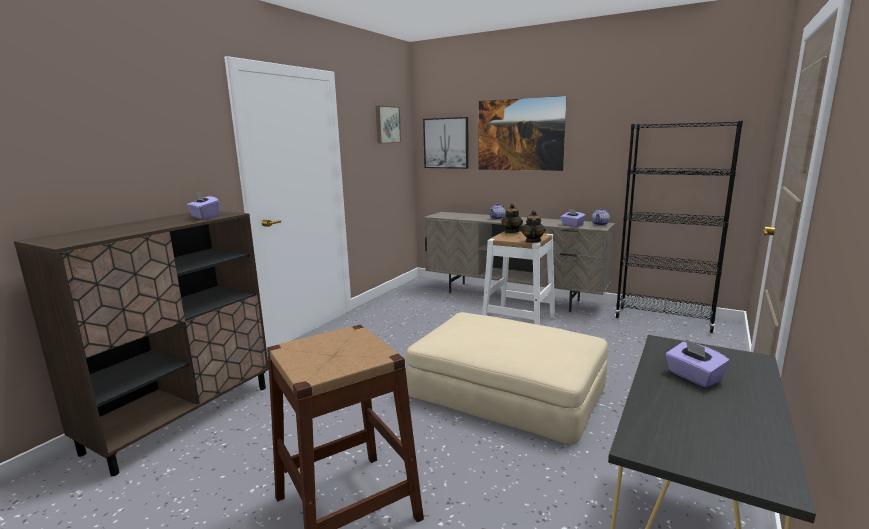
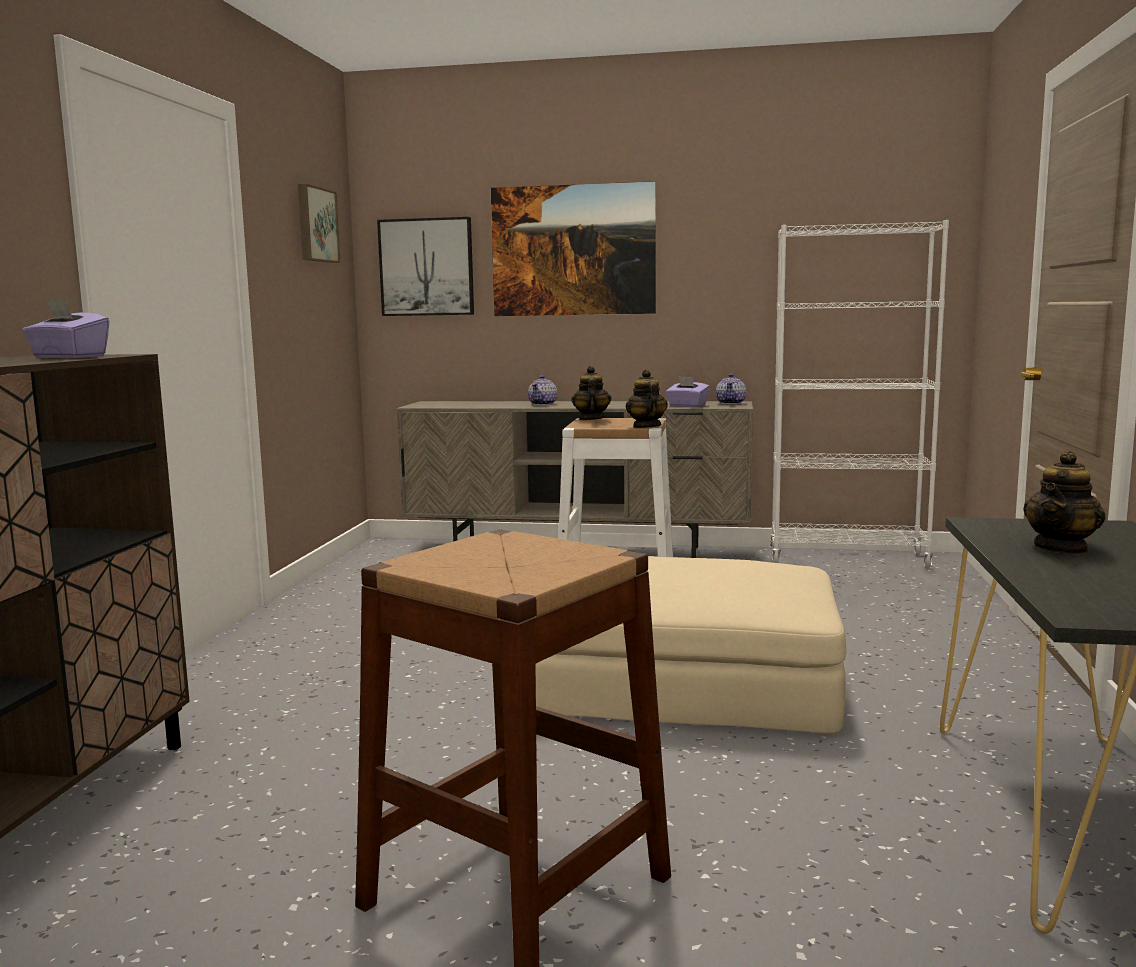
camera: 20 degrees left, 5 degrees down
black bookcase [615,121,743,333] -> white bookcase [770,220,949,569]
purple tissue box [666,339,730,387] -> teapot [1023,450,1106,555]

